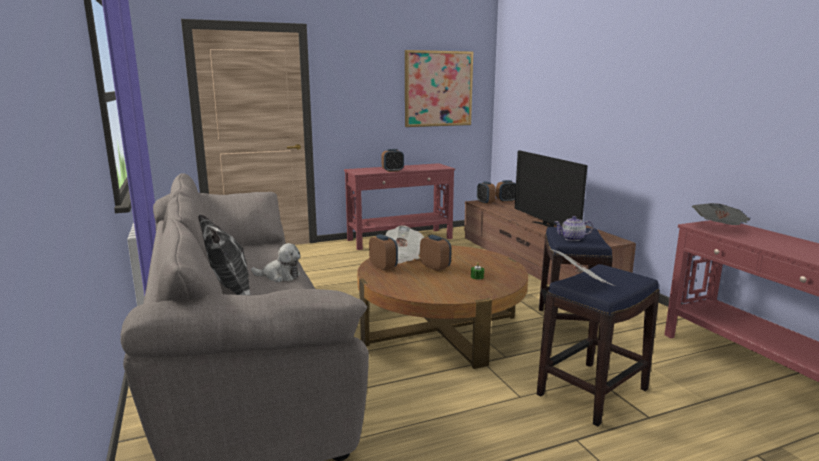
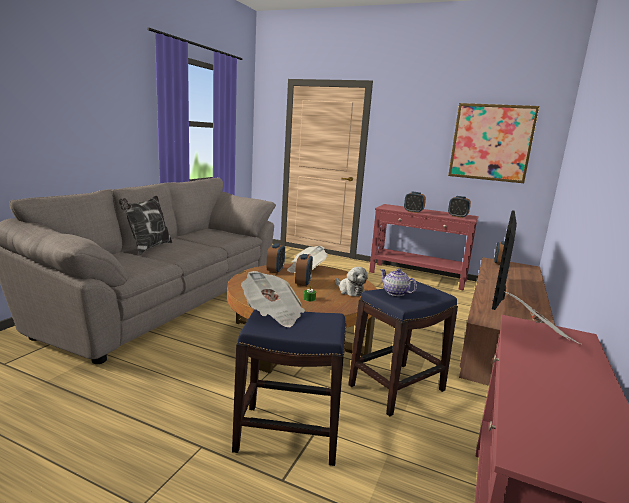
camera: 45 degrees right, 0 degrees up
plush toy [251,243,301,282] -> plush toy moved to [335,267,368,297]
alarm clock [496,180,516,202] -> alarm clock moved to [448,196,471,218]

